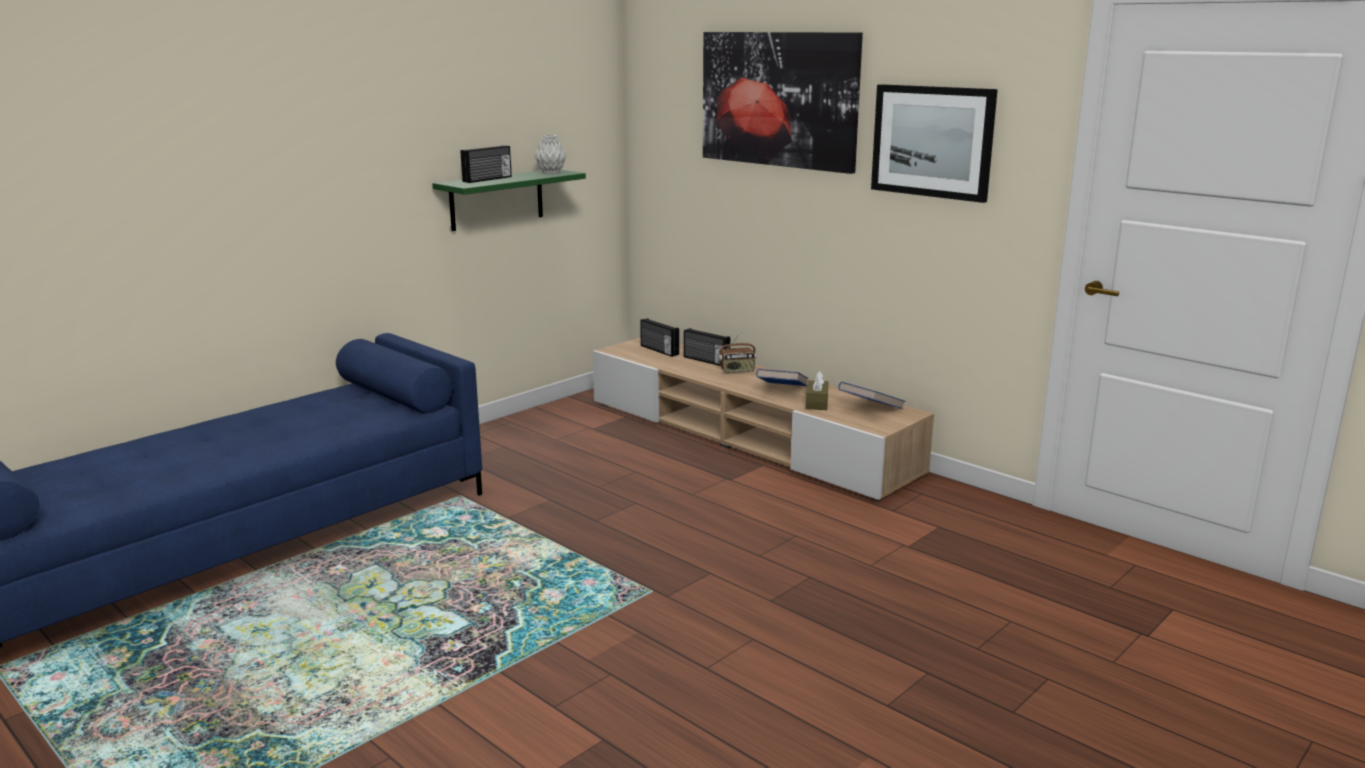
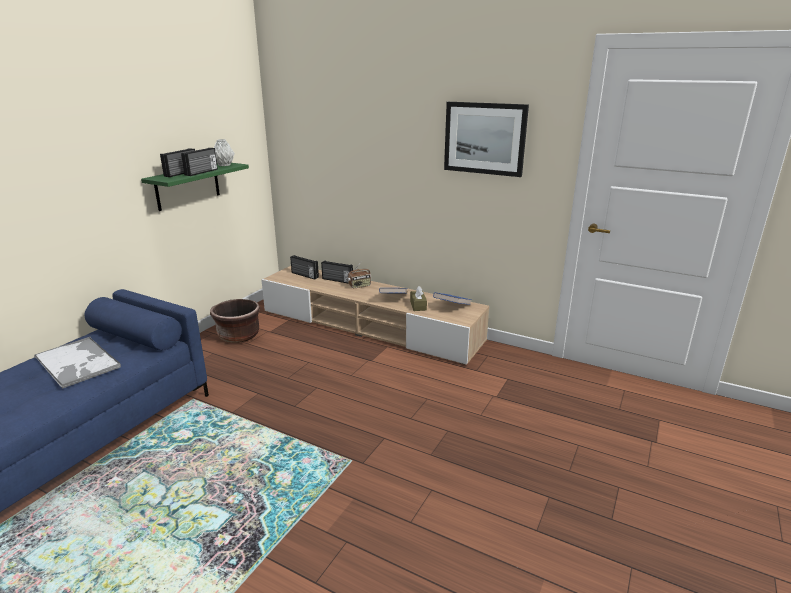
camera: 15 degrees left, 5 degrees up
picture [703,32,863,174] -> none
none -> tray [34,337,121,389]
none -> radio [181,148,218,176]
none -> brown planter [210,299,260,343]

